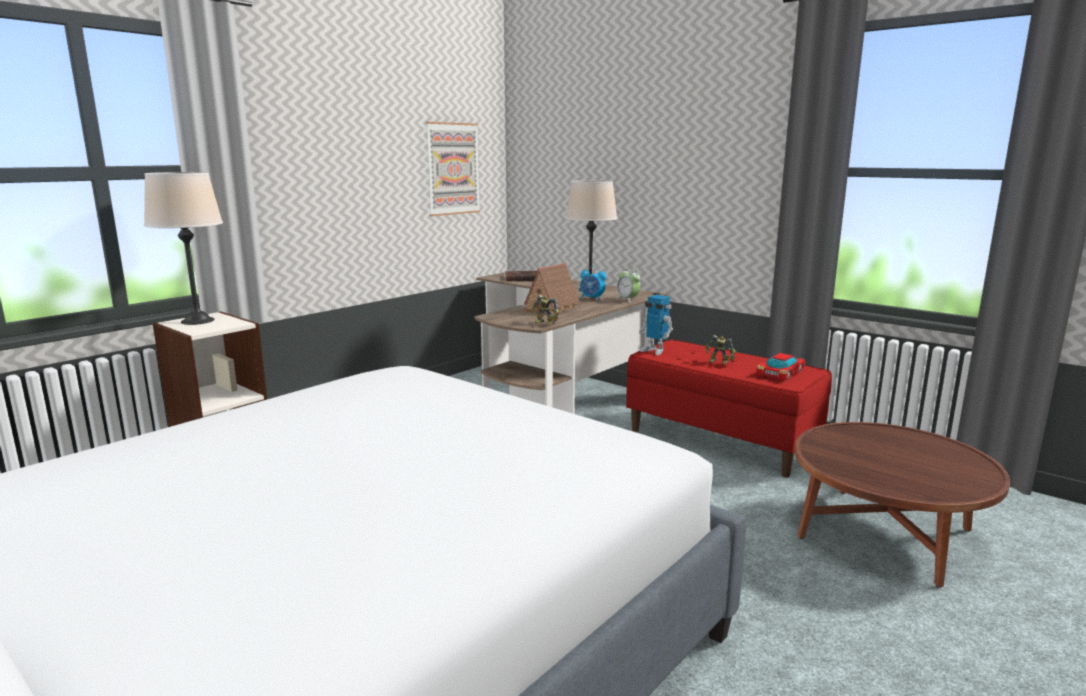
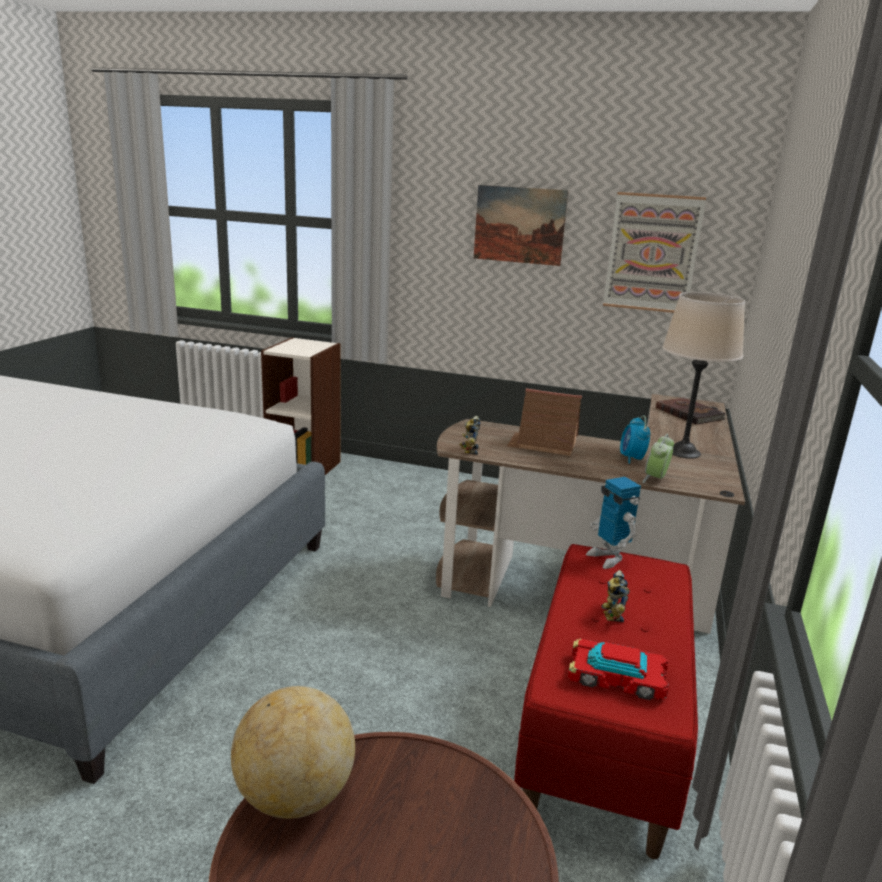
camera: 65 degrees right, 5 degrees up
beige table lamp [144,172,223,325] -> none
toy robot [639,295,673,355] -> toy robot turned 45 degrees counterclockwise [586,477,641,569]
none -> globe [231,686,355,819]
none -> picture [474,185,569,266]

